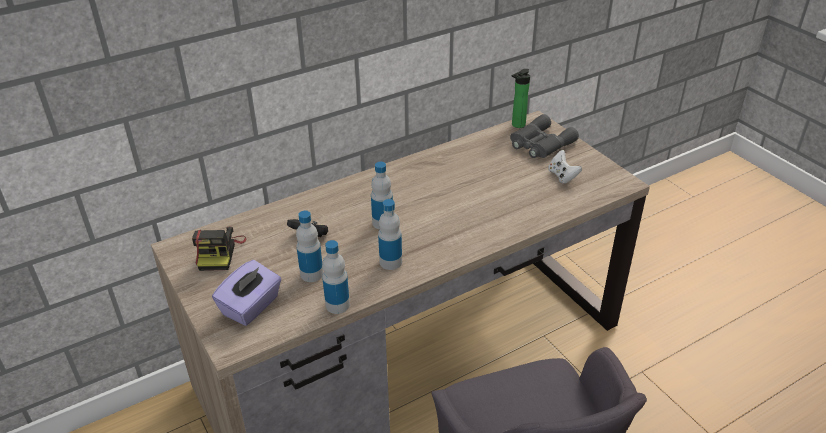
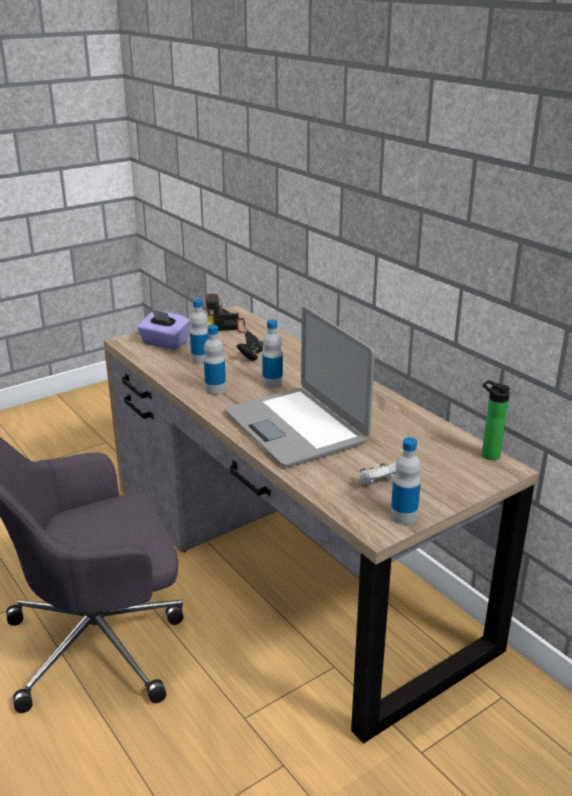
camera: 85 degrees right, 10 degrees down
bottle [322,240,350,314] -> bottle moved to [390,437,421,525]
grey binoculars [510,114,579,158] -> none
none -> laptop [225,307,375,466]

